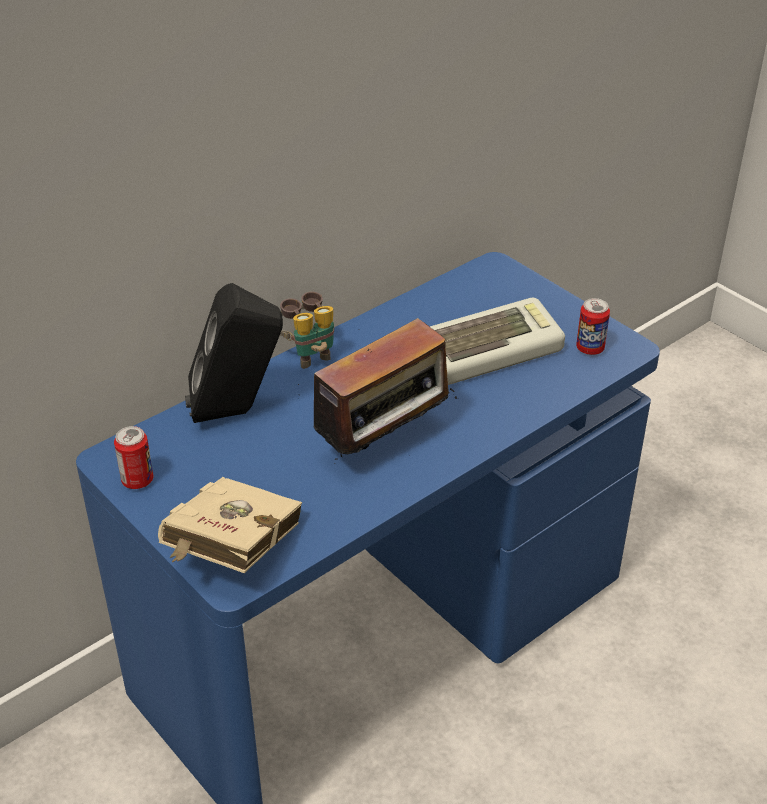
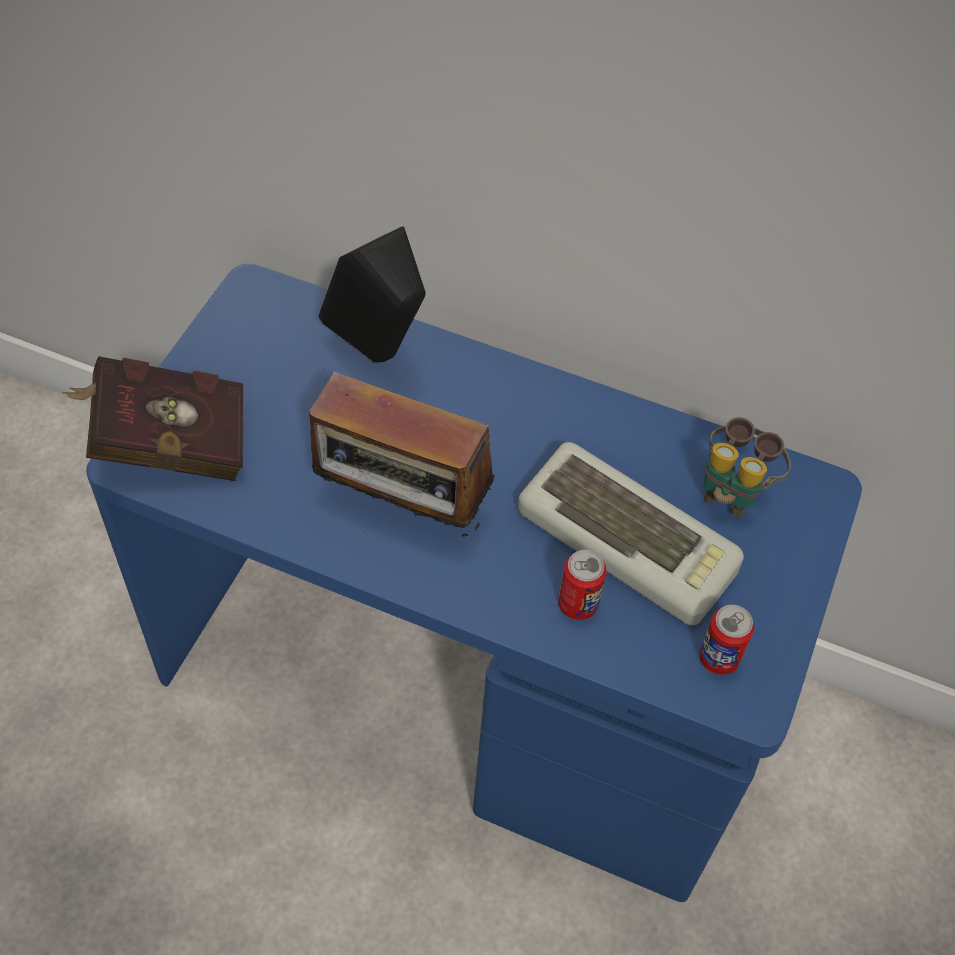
camera: 60 degrees right, 15 degrees up
can [114,426,153,489] -> can moved to [558,550,606,620]
beige book [158,477,302,573] -> red book [62,356,243,481]
binoculars [280,292,334,369] -> binoculars moved to [704,417,791,518]

